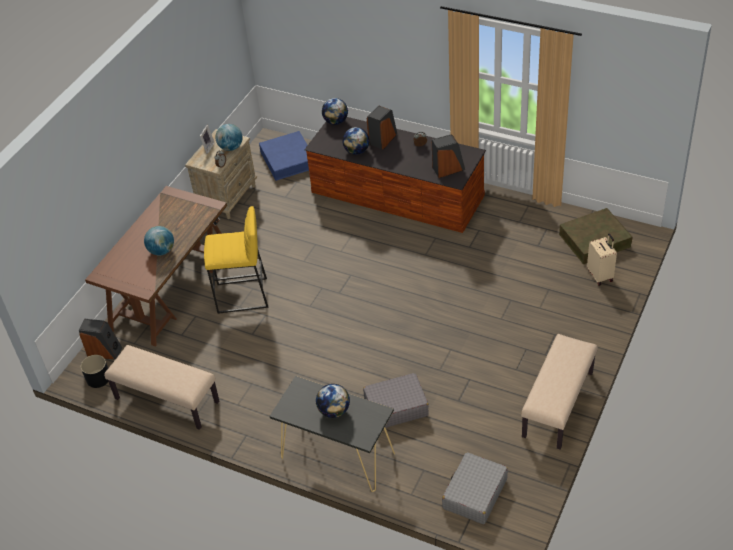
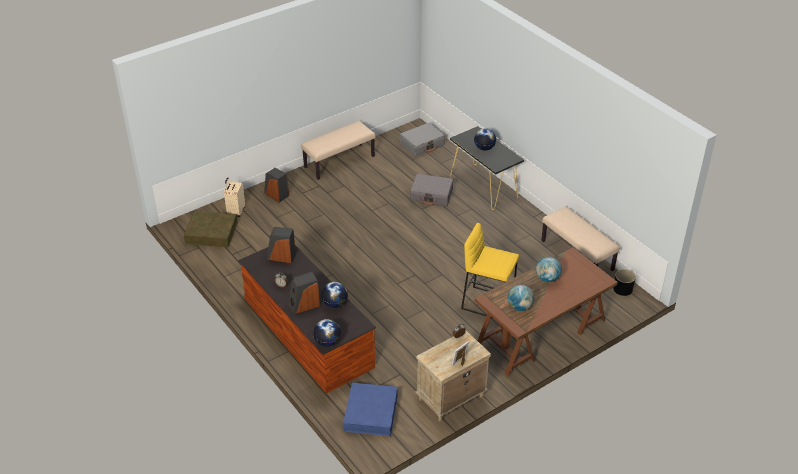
camera: 155 degrees left, 5 degrees down
speaker [79,319,122,359] -> speaker moved to [264,168,289,202]
globe [215,124,243,151] -> globe moved to [508,285,534,311]

